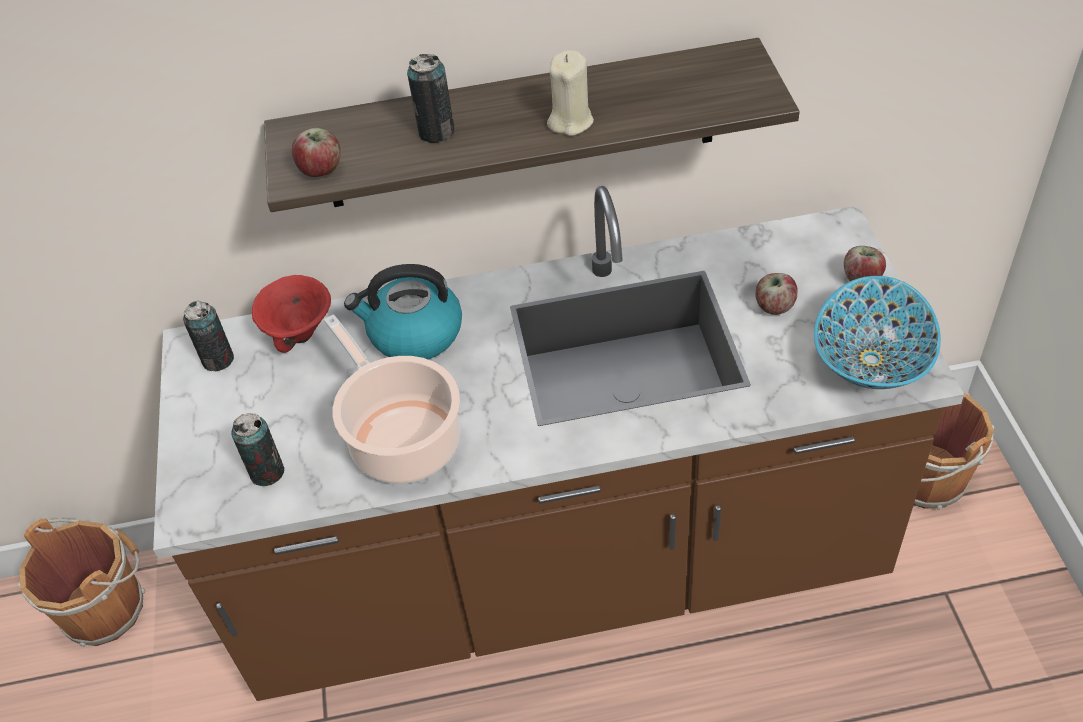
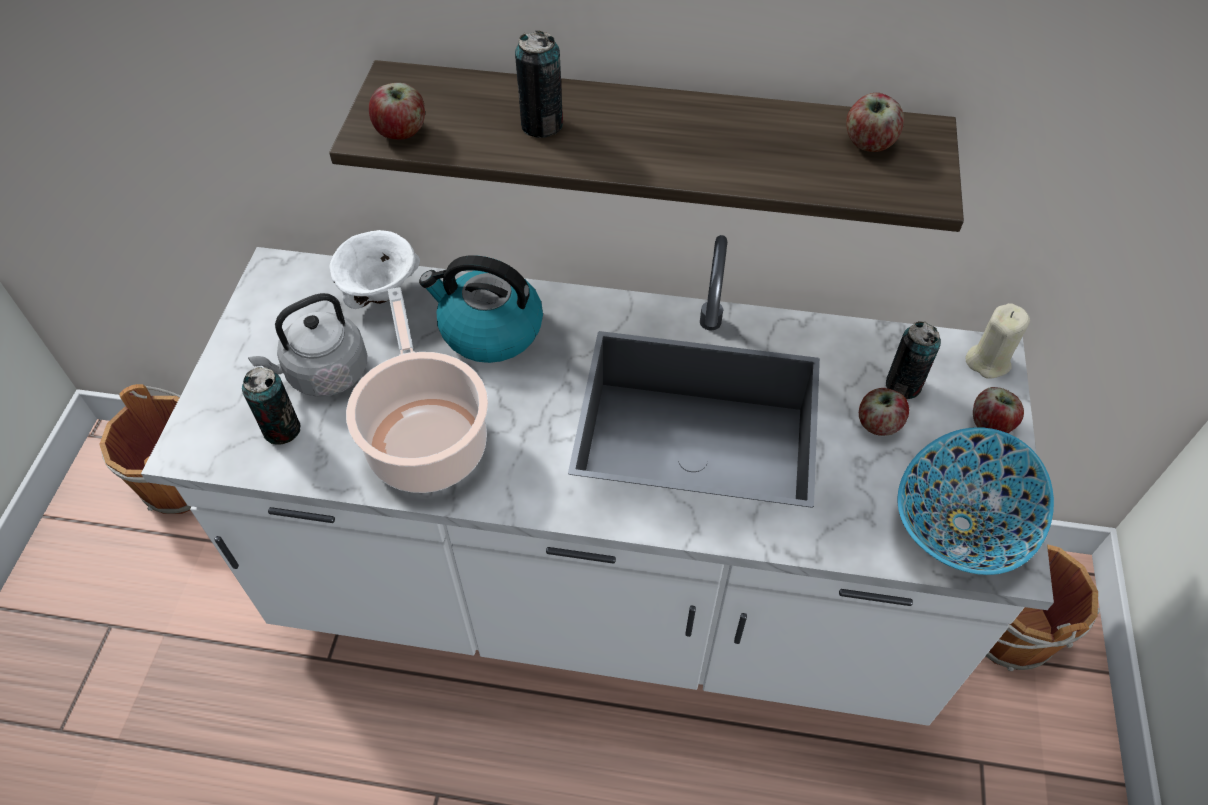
camera: 15 degrees right, 5 degrees up
brown counter [153,186,964,701] -> white counter [141,235,1054,726]
can [183,301,234,371] -> can moved to [886,321,941,399]
red bowl [252,275,331,353] -> white bowl [329,230,420,309]
beige candle [547,50,594,136] -> beige candle moved to [965,303,1030,379]
none -> grey kettle [248,293,367,397]
none -> apple [846,93,904,152]

